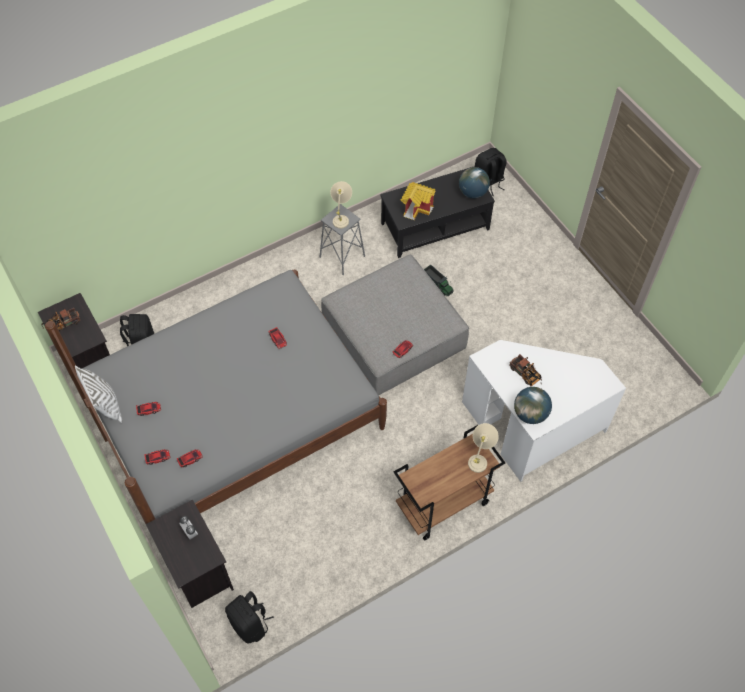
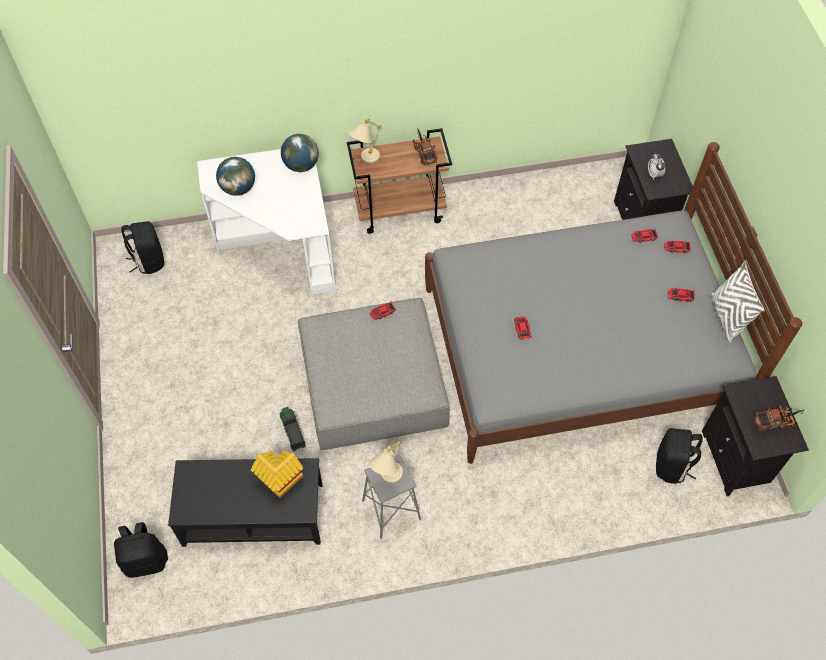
camera: 160 degrees left, 0 degrees up
black backpack [225,591,274,644] -> black backpack moved to [121,221,164,274]
globe [459,167,490,198] -> globe moved to [216,157,255,196]
toy truck [509,354,542,386] -> toy truck moved to [413,128,437,166]

